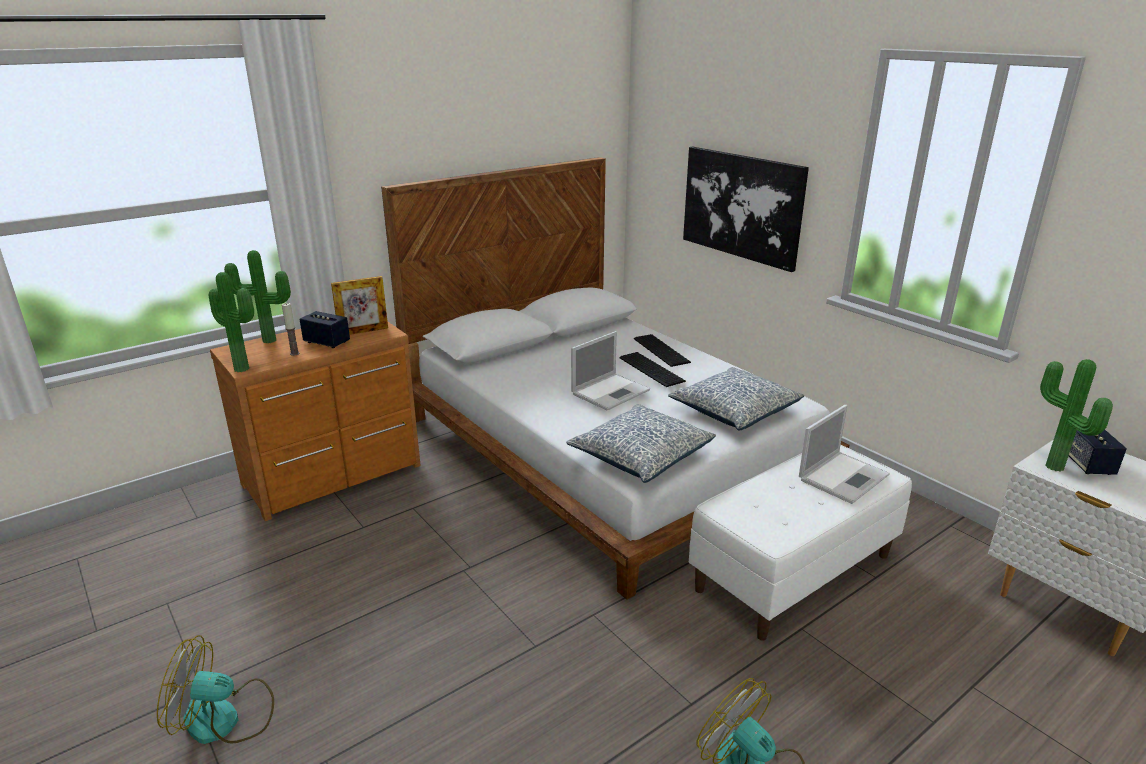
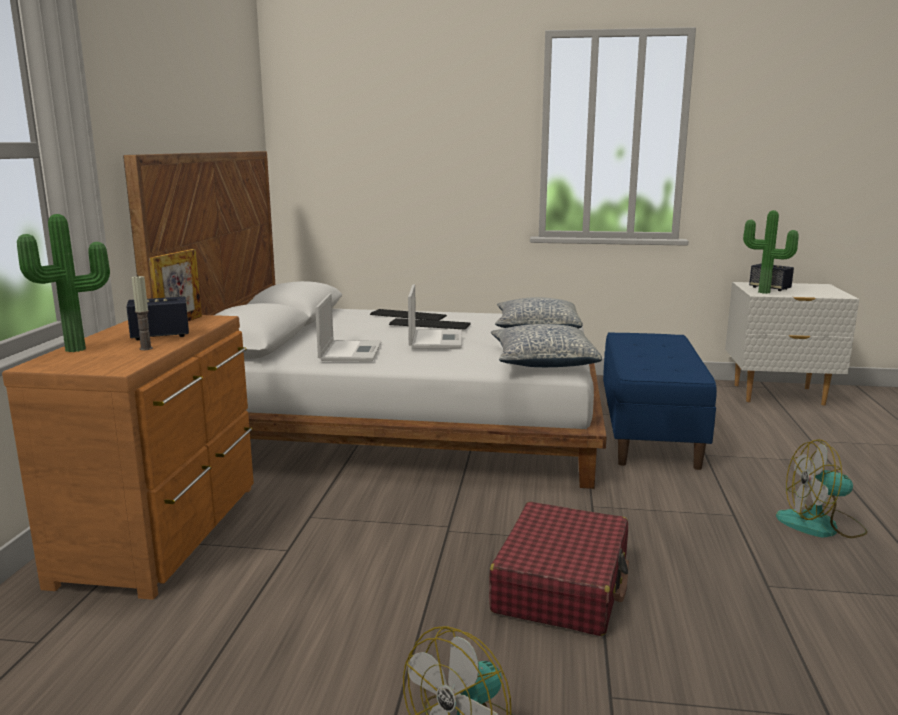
camera: 45 degrees left, 10 degrees down
potted plant [208,272,254,372] -> none
picture [683,147,809,272] -> none
white bench [689,445,912,641] -> blue bench [603,332,717,470]
laptop [799,405,890,504] -> laptop moved to [315,293,382,361]
none -> red suitcase [489,502,629,636]

